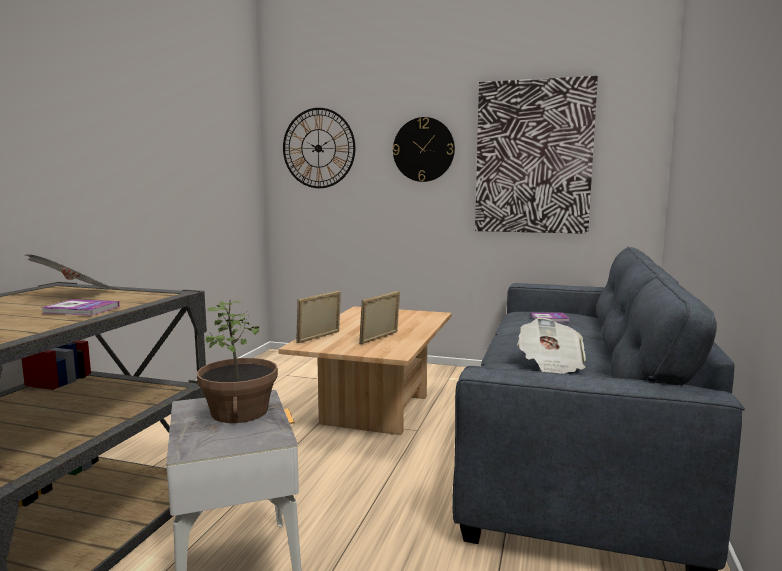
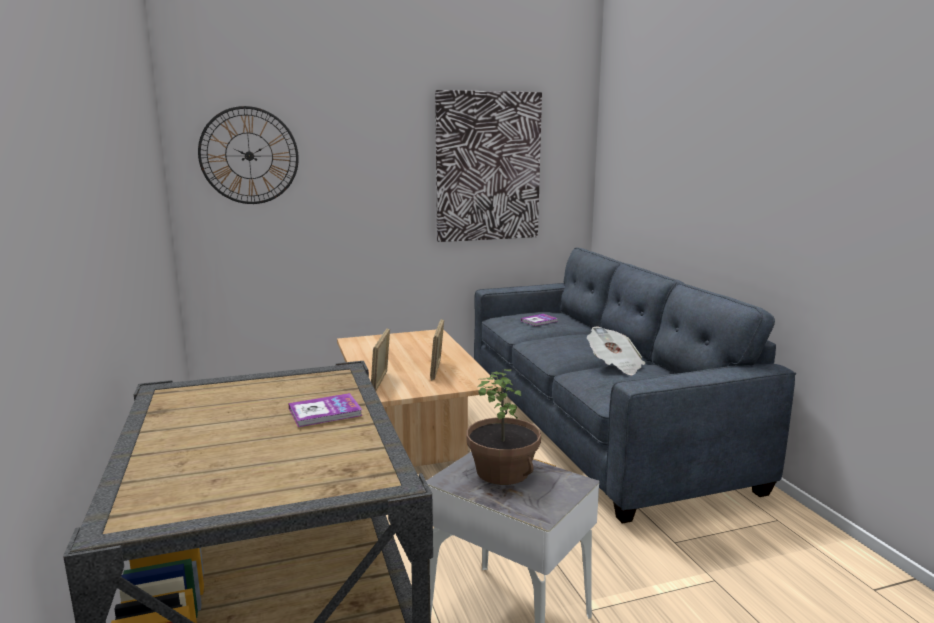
camera: 35 degrees left, 5 degrees up
newspaper [26,254,119,289] -> none
wall clock [393,117,455,182] -> none

